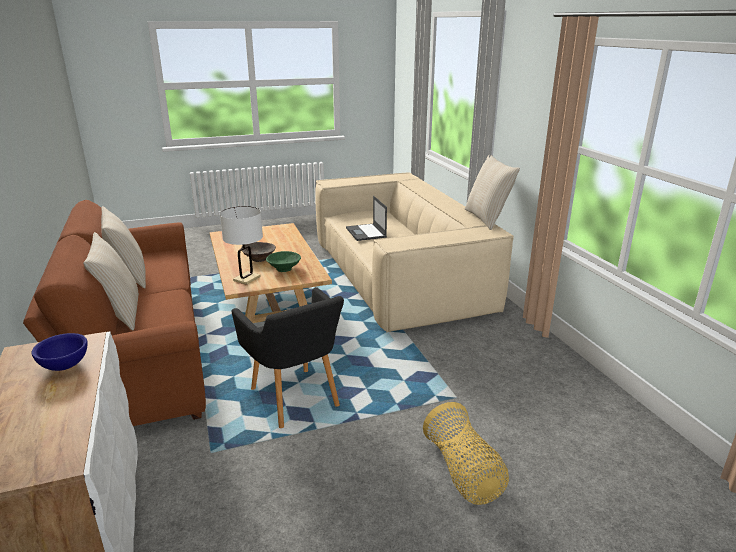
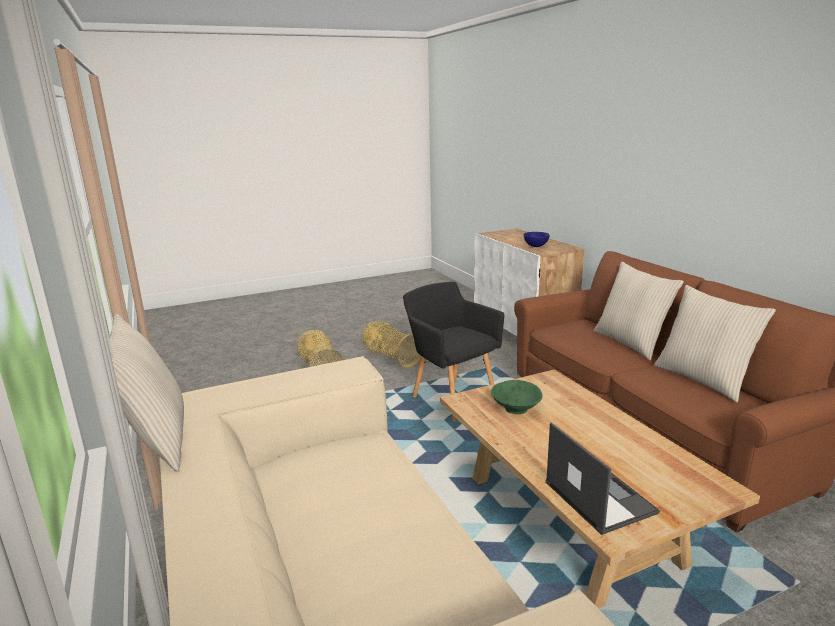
camera: 175 degrees right, 5 degrees down
white table lamp [220,206,263,285] -> none
brown bowl [241,242,276,262] -> none
laptop [346,196,387,241] -> laptop moved to [546,423,660,535]
none -> basket [362,321,421,368]

